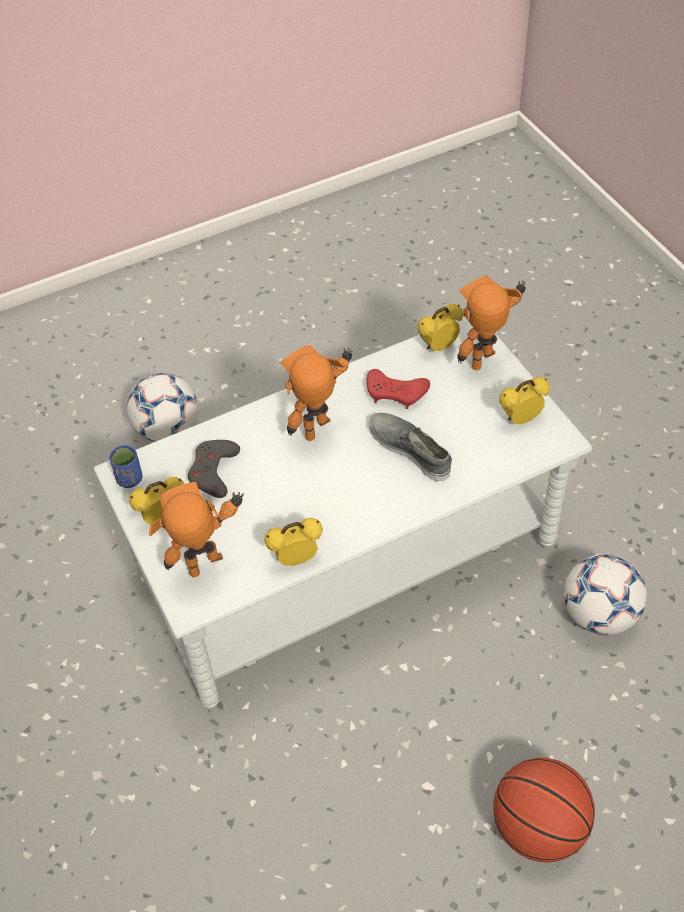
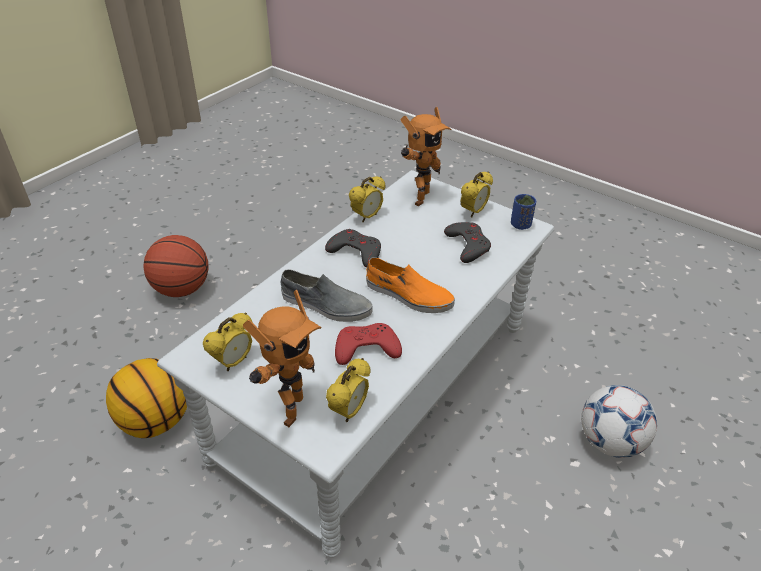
camera: 150 degrees right, 10 degrees down
toy robot [281,345,352,441] -> orange shoe [366,257,455,313]
football [564,554,647,635] -> basketball [106,358,187,438]
none -> grey game controller [325,229,381,267]

